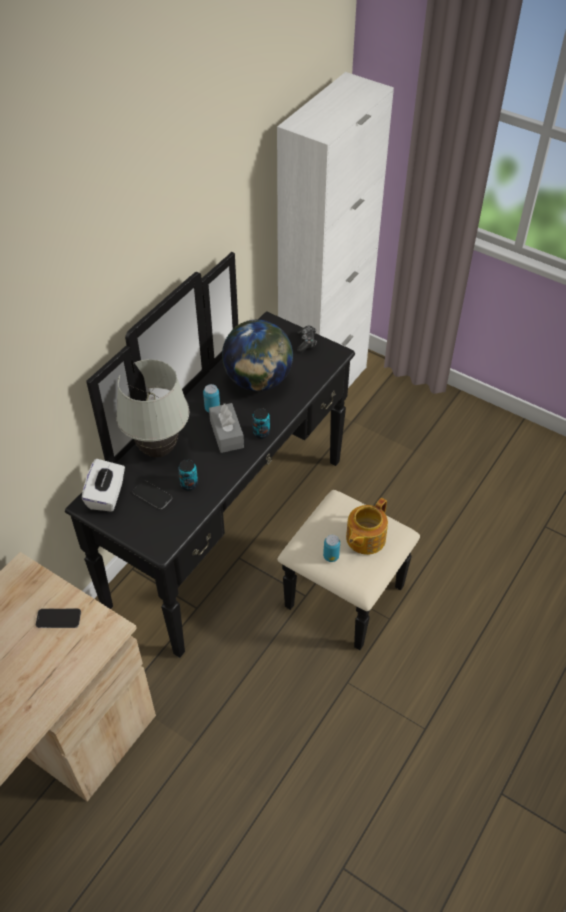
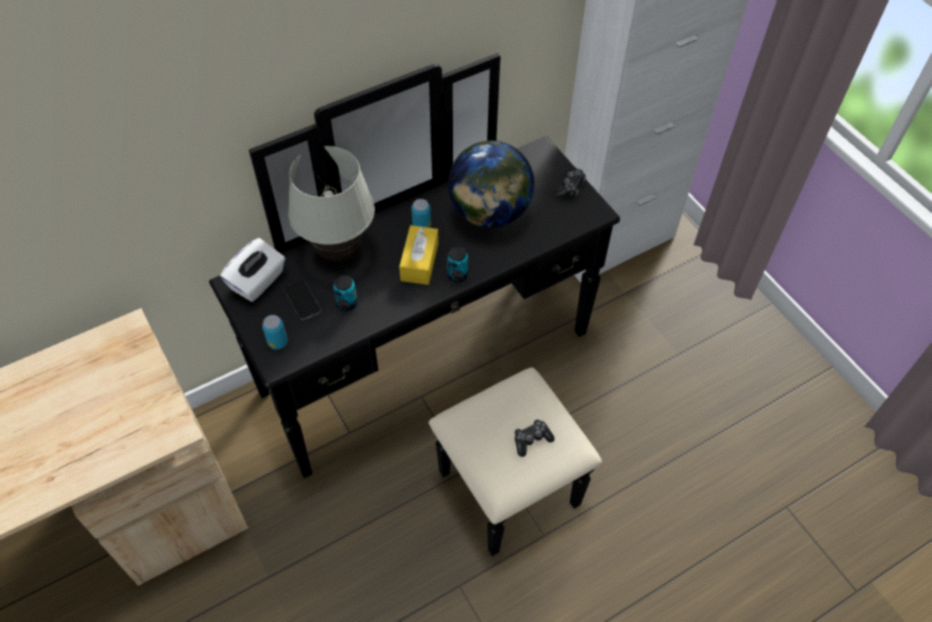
camera: 25 degrees right, 5 degrees up
phone [36,609,81,628] -> none
grey tissue box [209,403,244,453] -> yellow tissue box [399,225,439,285]
can [323,535,340,562] -> can moved to [262,315,288,350]
teapot [346,498,388,555] -> game controller [515,419,555,457]

